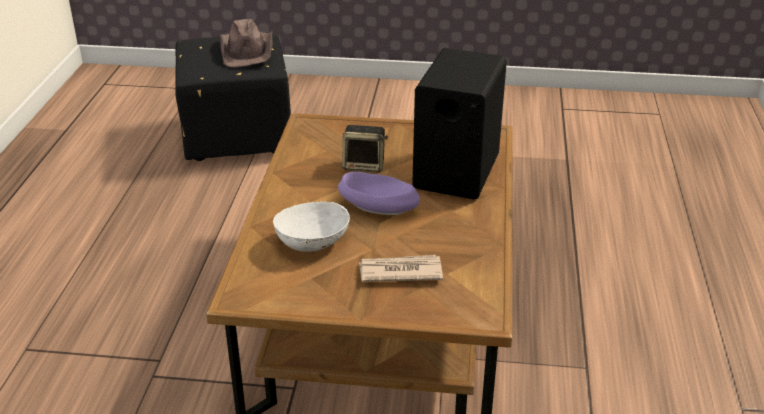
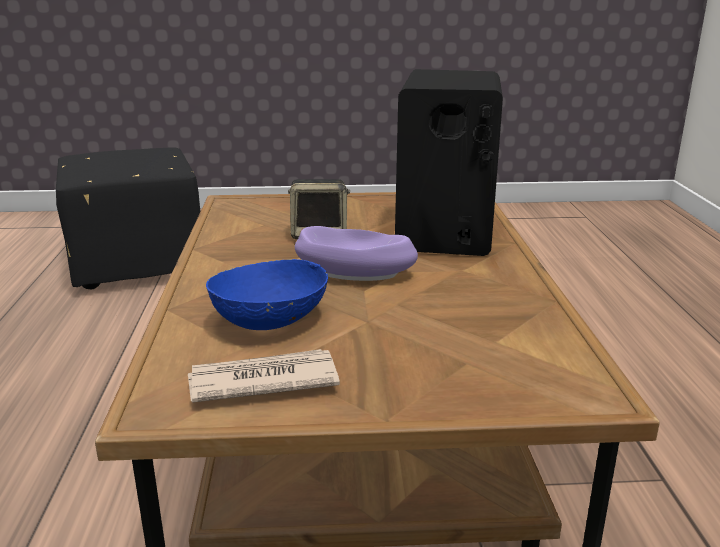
camera: 10 degrees left, 10 degrees down
brown hat [220,19,273,67] -> none
white bowl [273,201,350,252] -> blue bowl [206,259,328,330]
newspaper [359,255,443,282] -> newspaper moved to [188,349,340,402]

